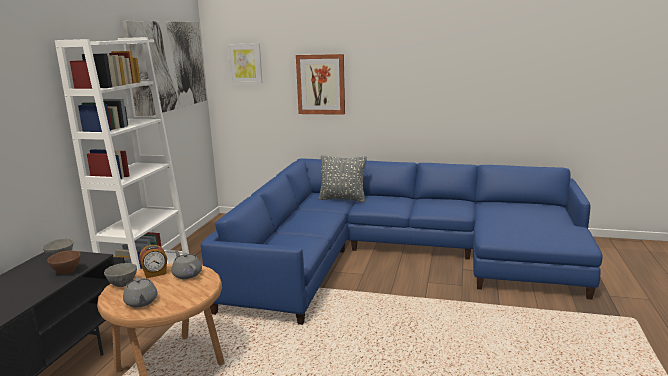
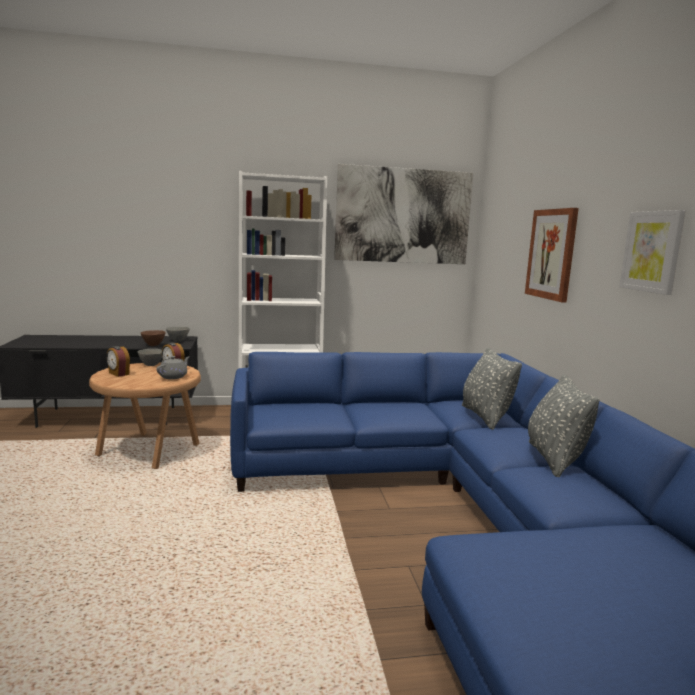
camera: 65 degrees right, 5 degrees down
grey teapot [123,277,157,307] -> alarm clock [107,346,130,377]
picture [228,43,263,83] -> picture moved to [619,210,686,295]
none -> grey pillow [528,375,599,477]

